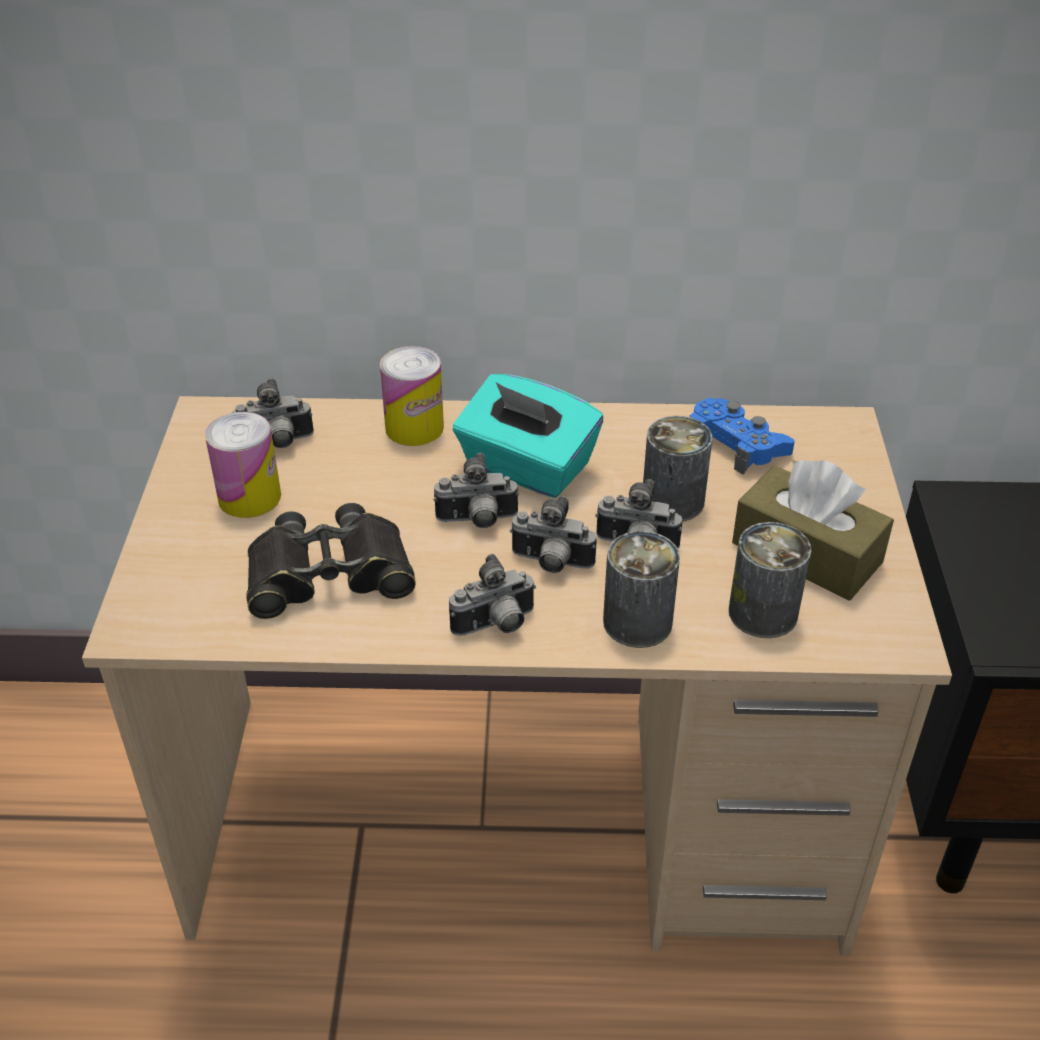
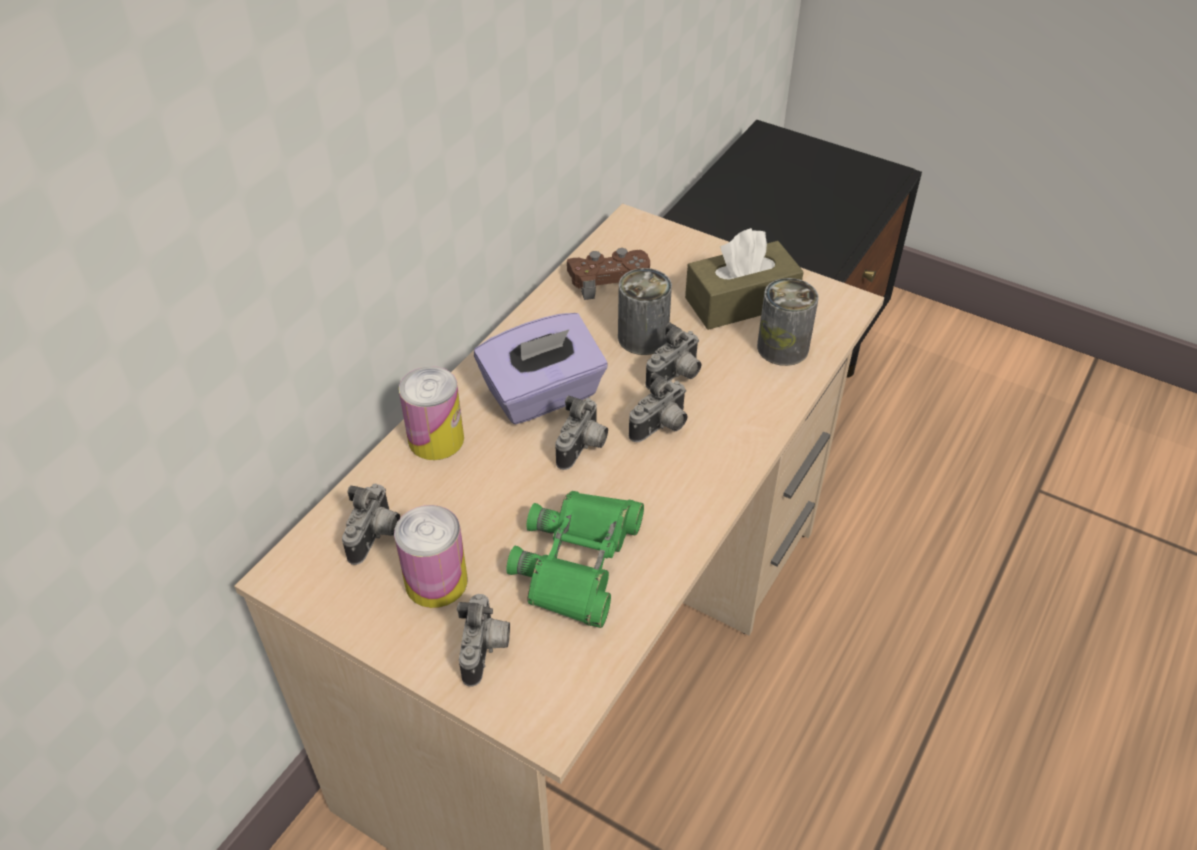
camera: 60 degrees left, 5 degrees up
black binoculars [247,503,416,619] -> green binoculars [507,491,644,628]
camera [449,554,536,636] -> camera moved to [457,594,510,687]
turquoise tissue box [453,374,603,498] -> purple tissue box [474,313,608,424]
can [603,531,680,648] -> none
blue game controller [690,398,795,475] -> brown game controller [567,248,650,300]

